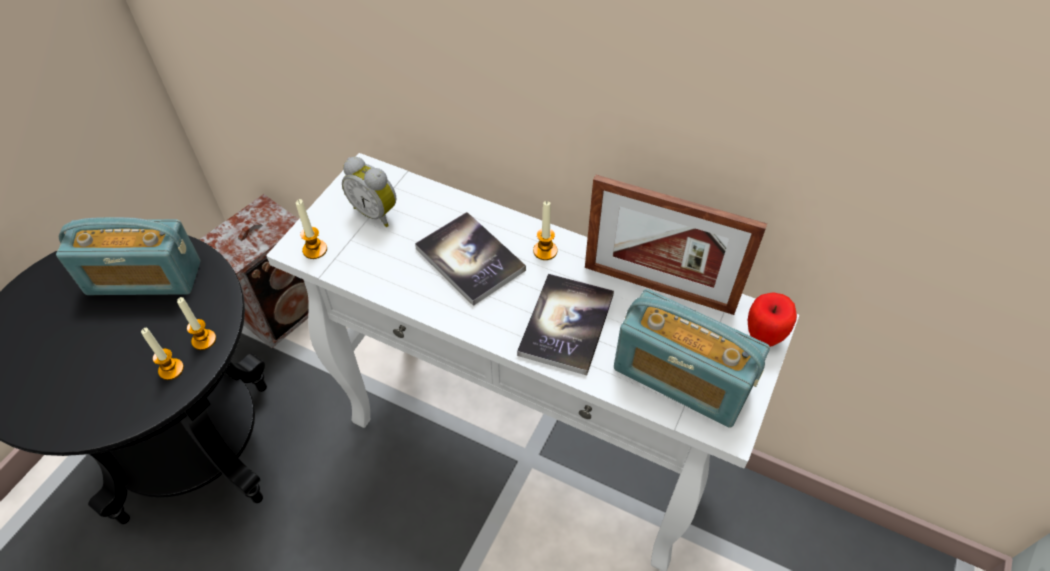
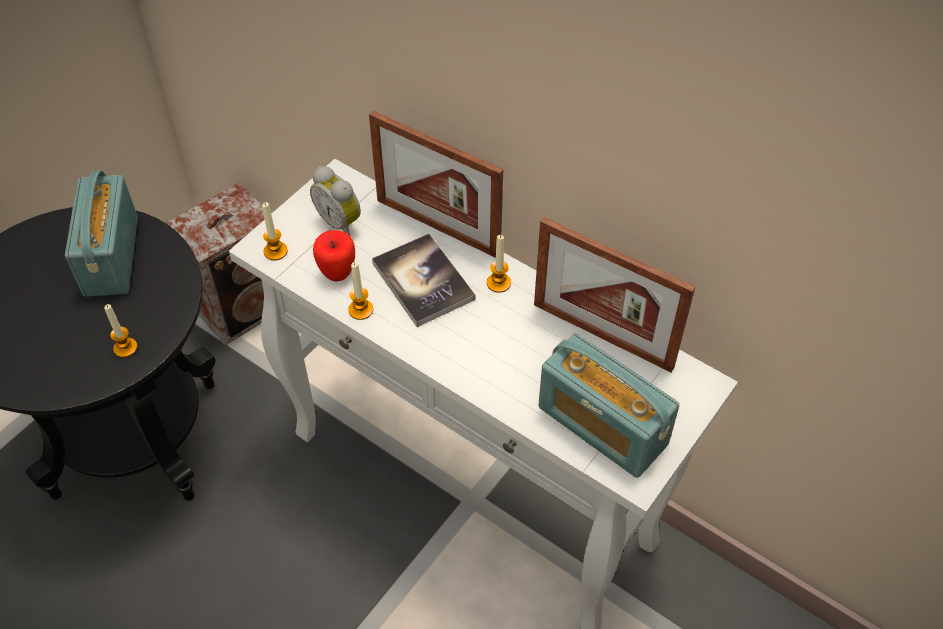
camera: 10 degrees right, 0 degrees up
radio [56,217,201,295] -> radio turned 75 degrees clockwise [65,170,138,297]
candle [177,297,216,350] -> candle moved to [348,262,373,320]
book [517,274,614,376] -> none
apple [748,292,797,347] -> apple moved to [313,230,355,282]
none -> picture frame [369,111,503,258]

